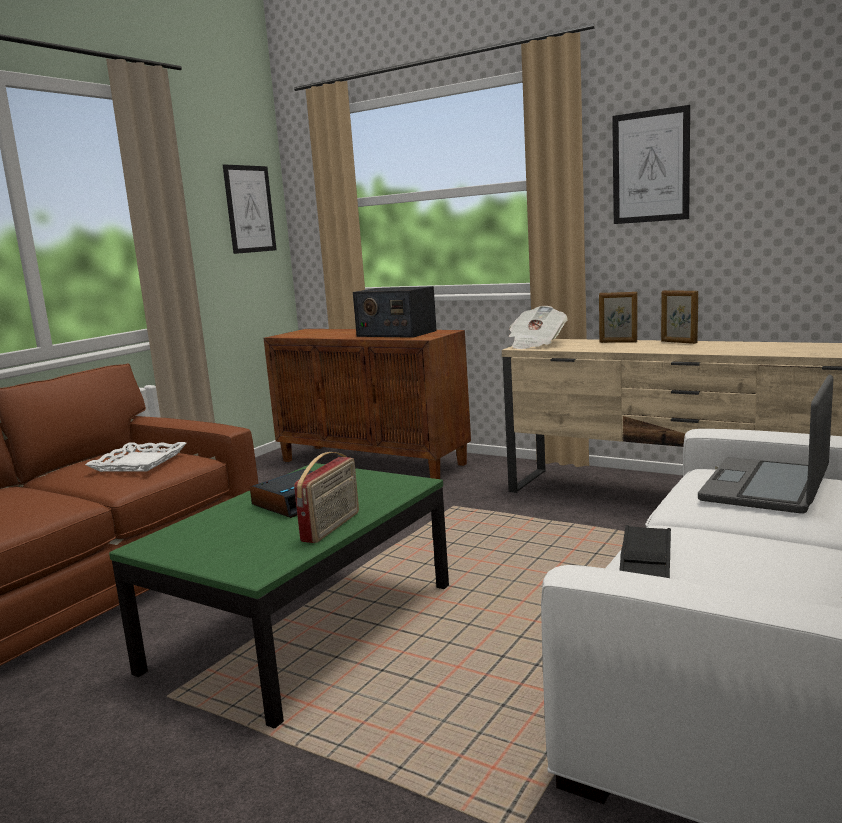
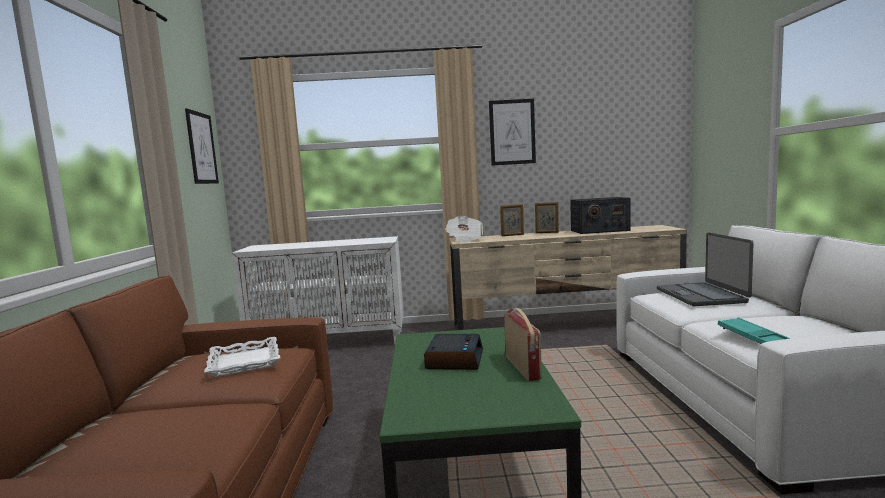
camera: 35 degrees left, 5 degrees down
brown cabinet [264,329,471,479] -> white cabinet [232,236,404,345]
radio [353,286,437,338] -> radio moved to [570,197,631,234]
black tray [619,525,671,578] -> turquoise tray [718,318,791,344]

